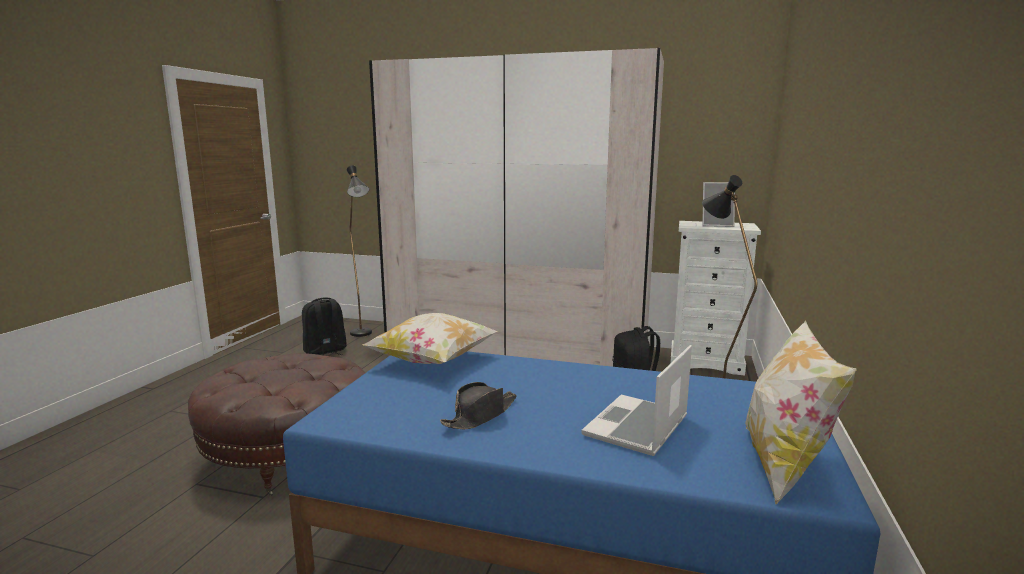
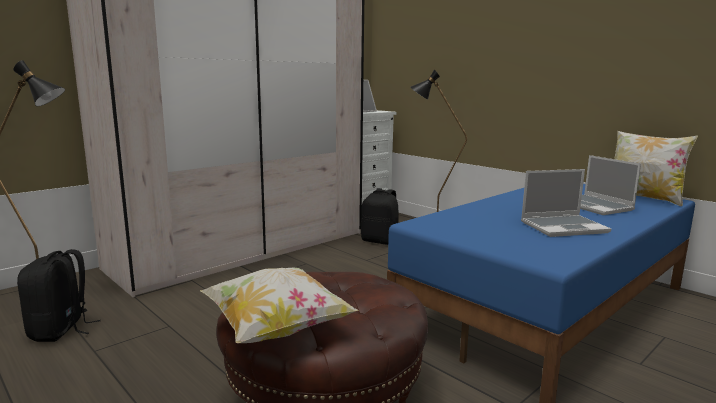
camera: 60 degrees left, 0 degrees up
pillow [363,313,498,364] -> pillow moved to [200,267,358,343]
black hat [440,382,517,429] -> laptop [521,169,611,237]

